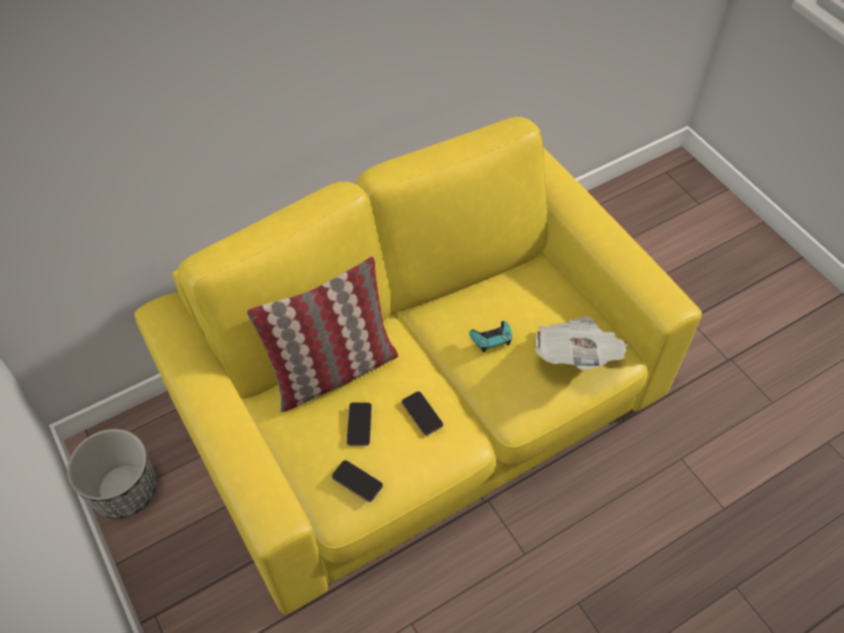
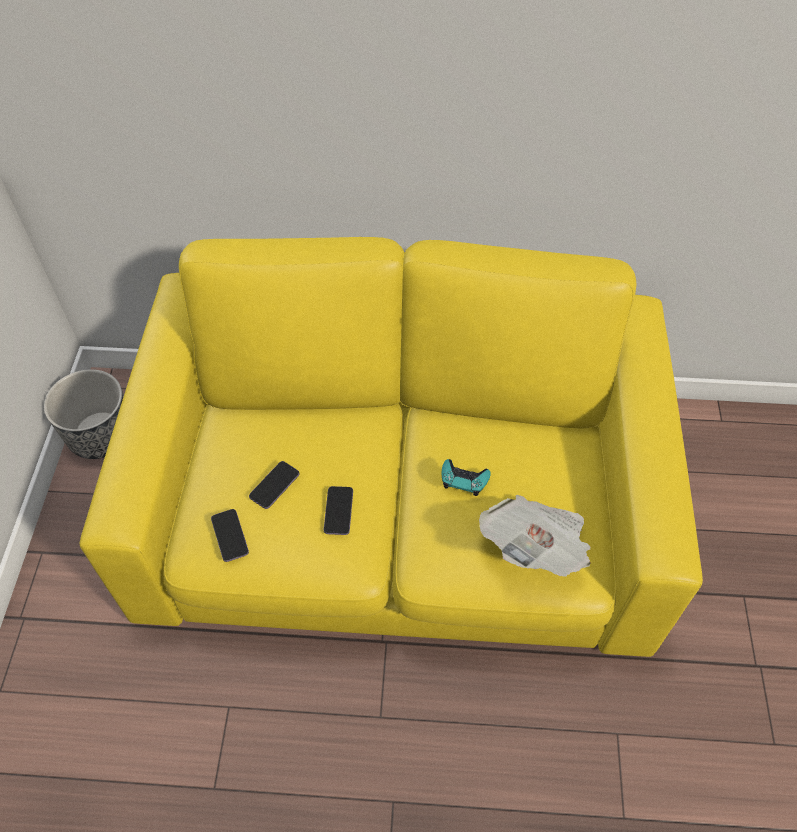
camera: 35 degrees right, 0 degrees up
pillow [247,256,398,412] -> none

